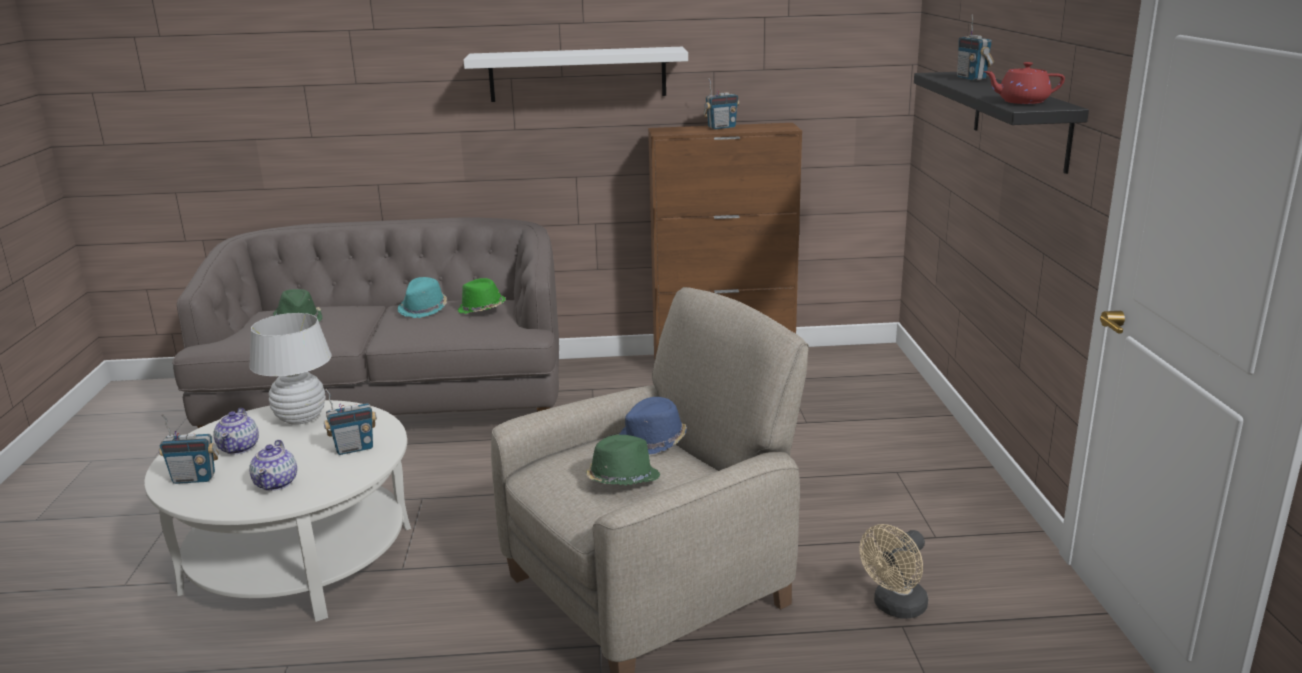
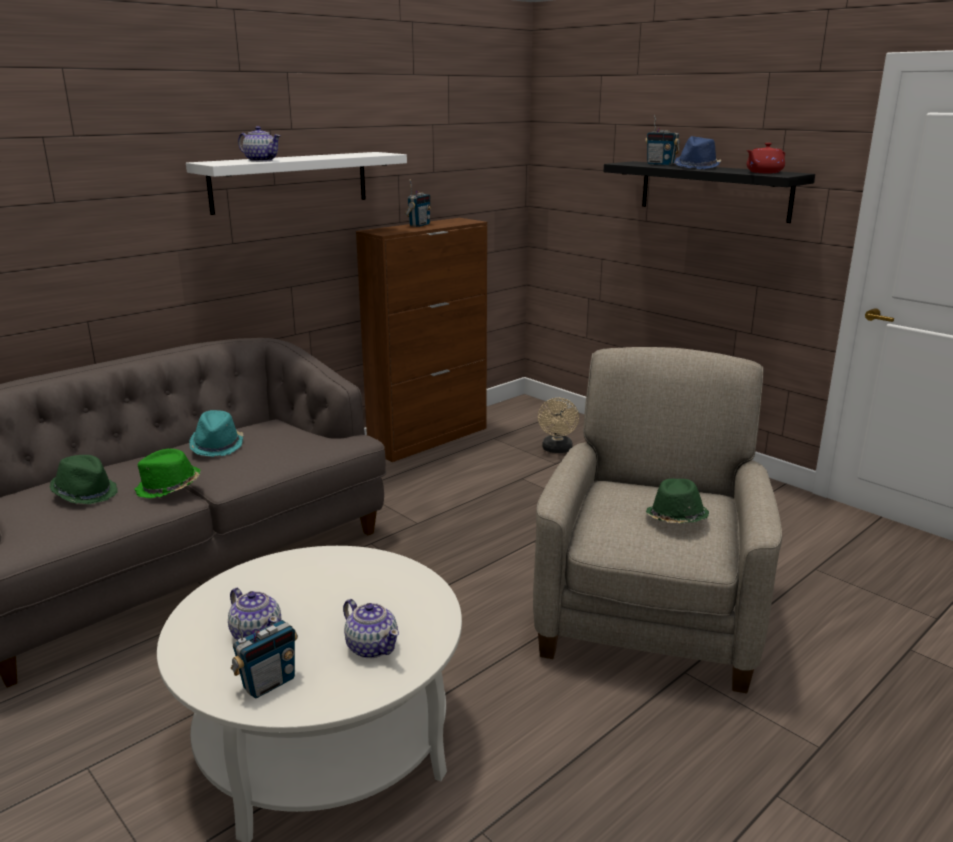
camera: 40 degrees left, 0 degrees up
white table lamp [249,313,332,425] -> none
radio [324,389,377,455] -> none
green hat [457,278,506,314] -> green hat moved to [134,449,200,498]
blue hat [619,397,687,454] -> blue hat moved to [674,136,721,169]
beige fan [860,524,928,619] -> beige fan moved to [538,398,579,453]
none -> teapot [238,126,281,162]

